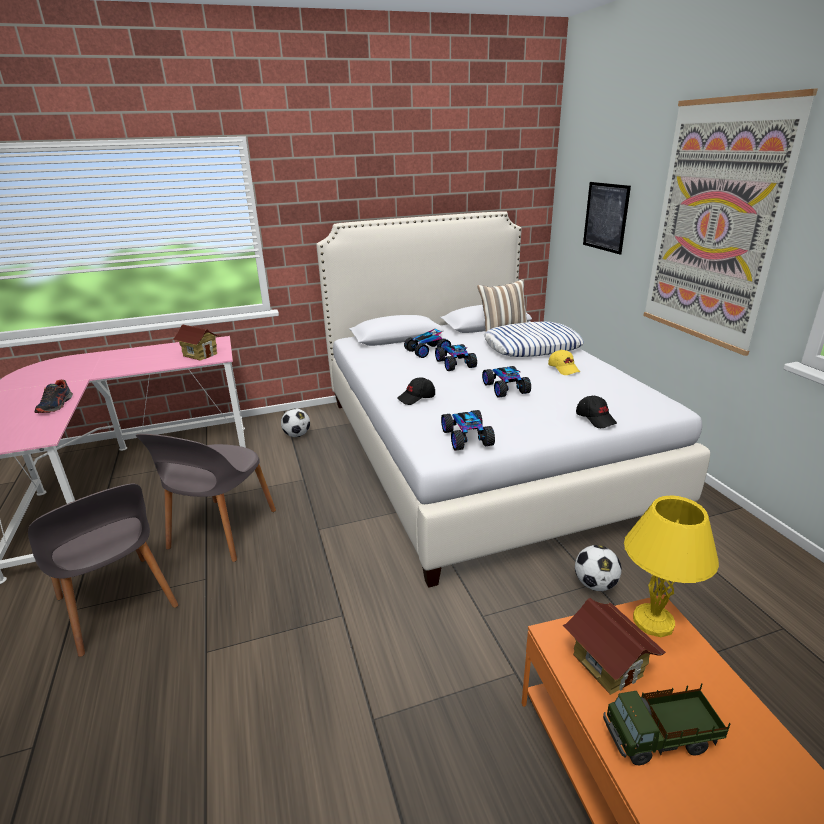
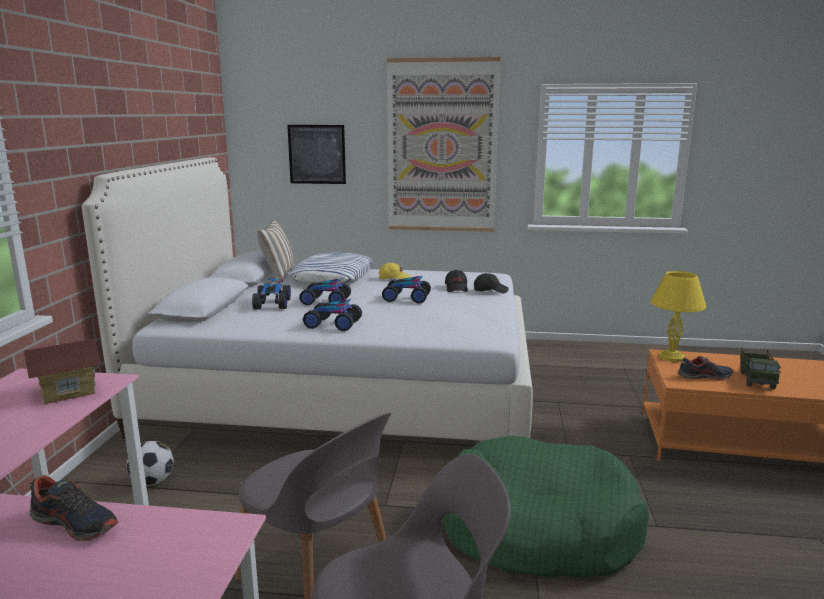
camera: 65 degrees left, 10 degrees down
black cap [397,377,435,405] -> black cap moved to [445,270,468,292]
toy car [441,410,495,451] -> toy car moved to [303,299,362,331]
toy house [563,598,666,695] -> shoe [678,356,733,380]
football [575,545,622,591] -> none
none -> green dog bed [442,436,649,577]

